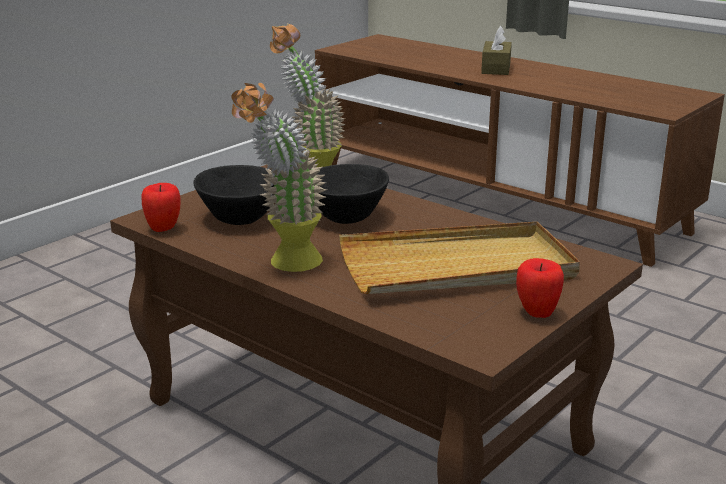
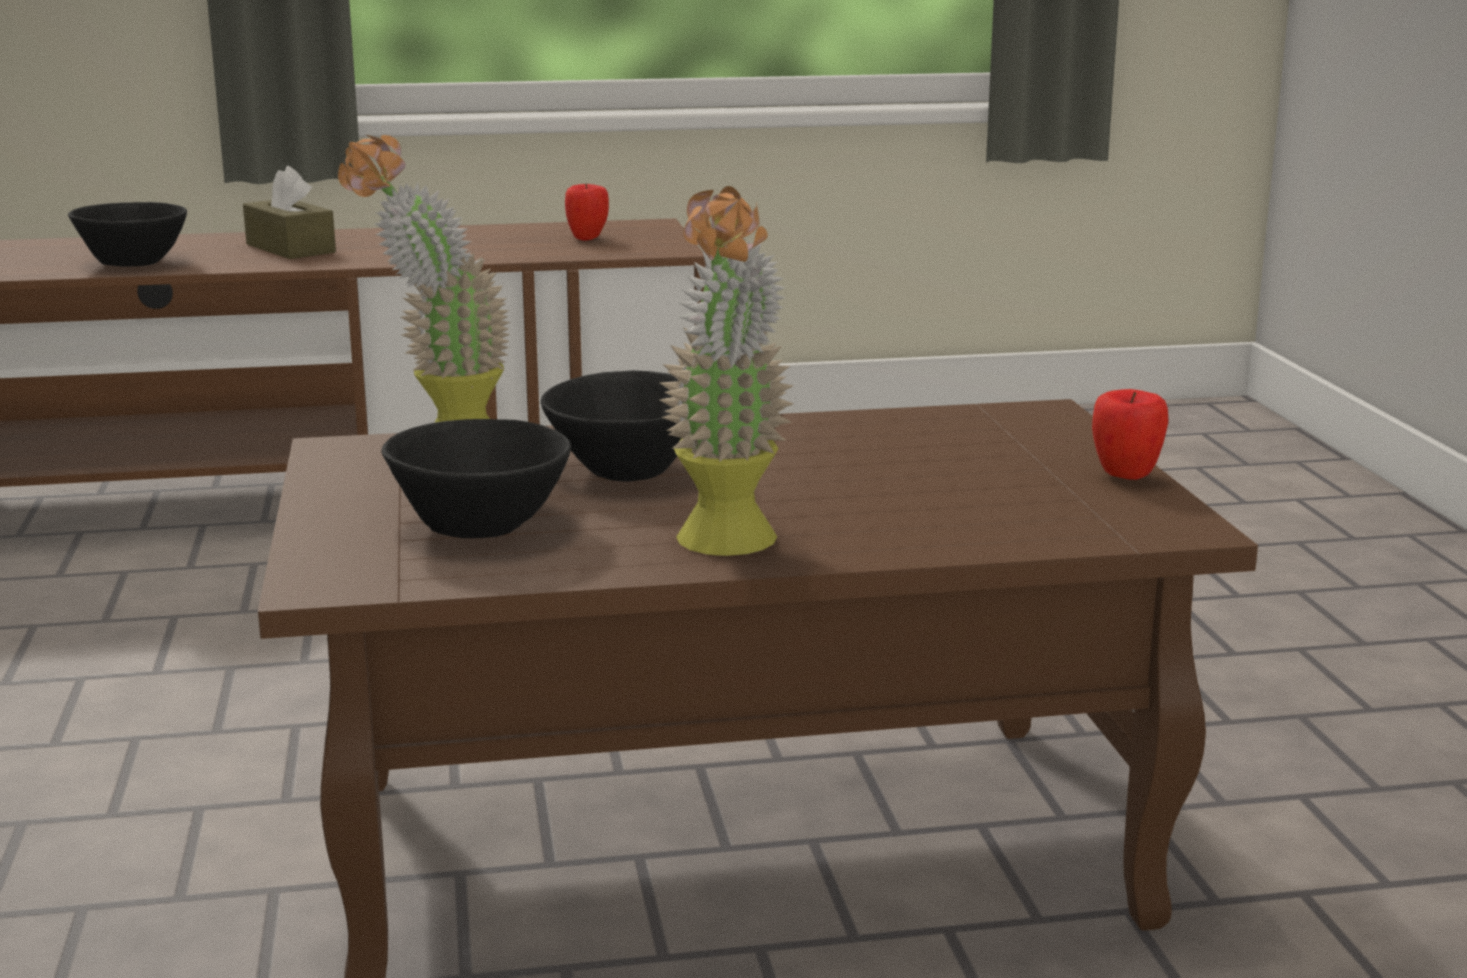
camera: 50 degrees left, 5 degrees down
apple [141,183,180,232] -> apple moved to [565,184,609,241]
beige tray [339,222,580,294] -> none
none -> black bowl [68,202,187,267]

